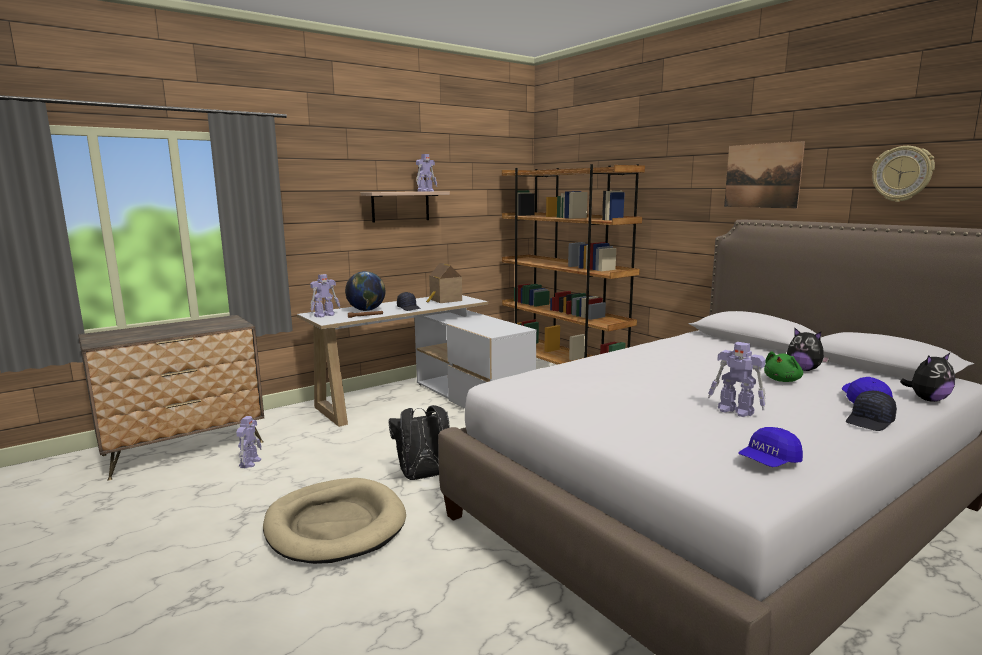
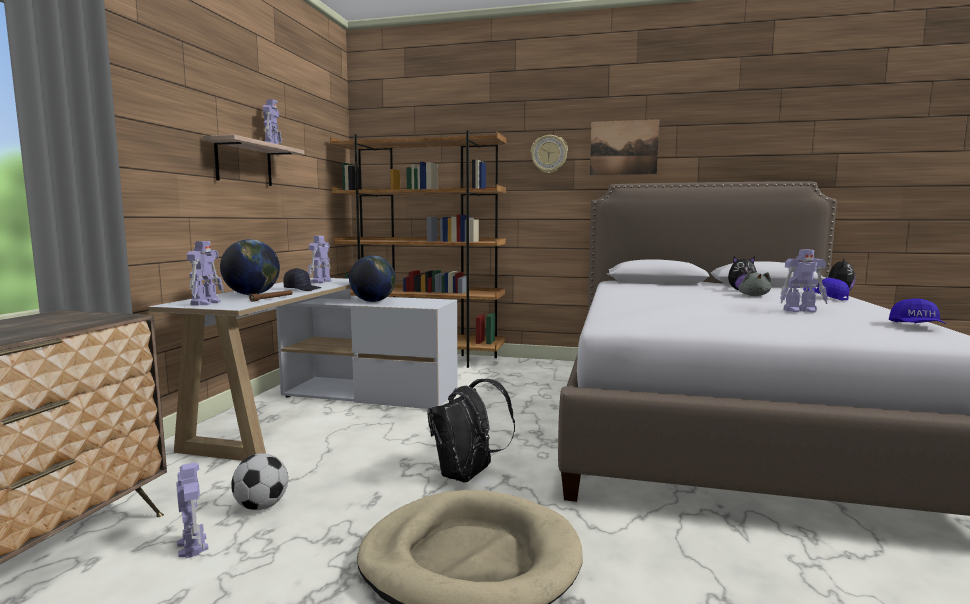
camera: 40 degrees left, 5 degrees down
toy house [426,263,462,303] -> toy robot [308,236,332,283]
green plush toy [764,351,803,382] -> grey plush toy [738,271,771,296]
black cap [846,391,897,431] -> none
wall clock [872,146,935,202] -> wall clock moved to [531,135,568,174]
none -> football [231,453,288,510]
none -> globe [349,256,396,302]

